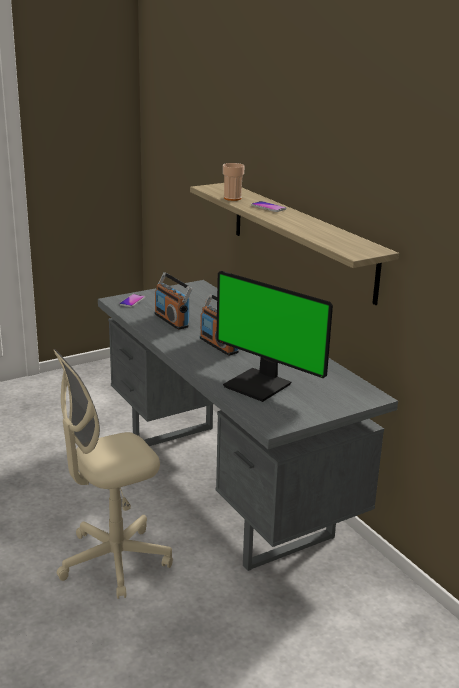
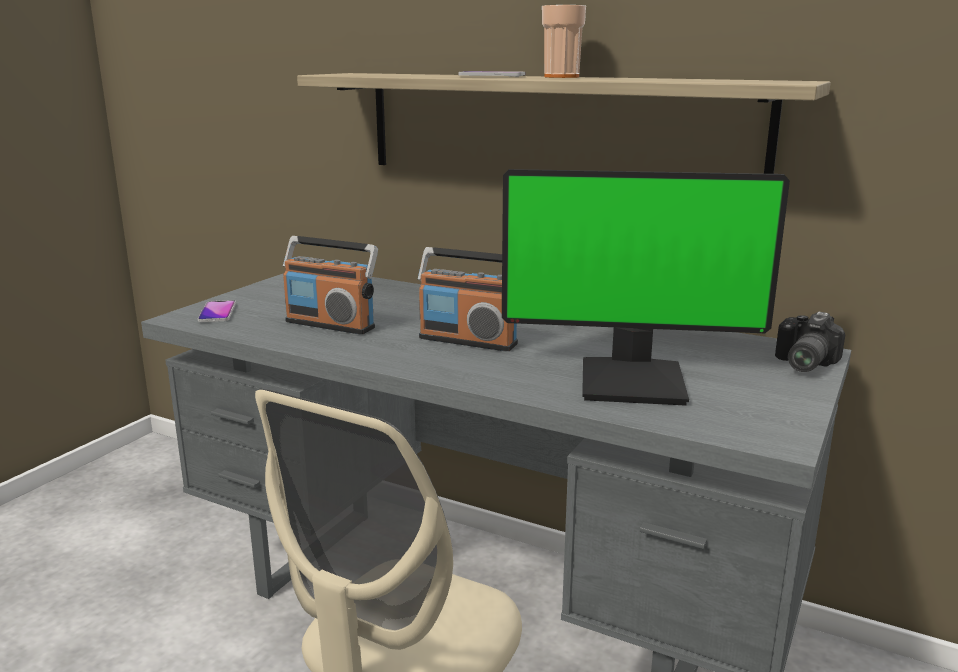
camera: 30 degrees left, 5 degrees down
cup [223,163,245,201] -> cup moved to [542,5,586,78]
none -> camera [775,312,845,372]

